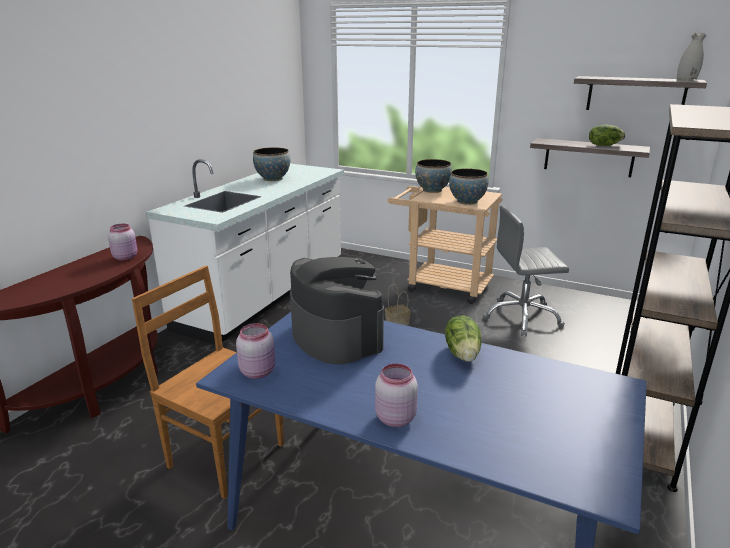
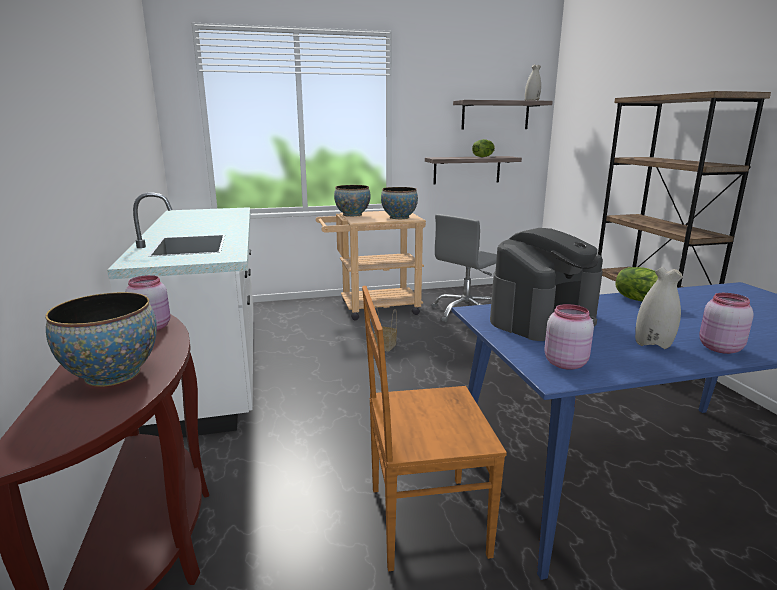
camera: 40 degrees left, 5 degrees down
bowl [253,147,290,181] -> bowl moved to [45,292,157,387]
coffee machine [290,257,384,364] -> coffee machine turned 120 degrees clockwise [490,228,603,341]
none -> white vase [635,267,683,349]

